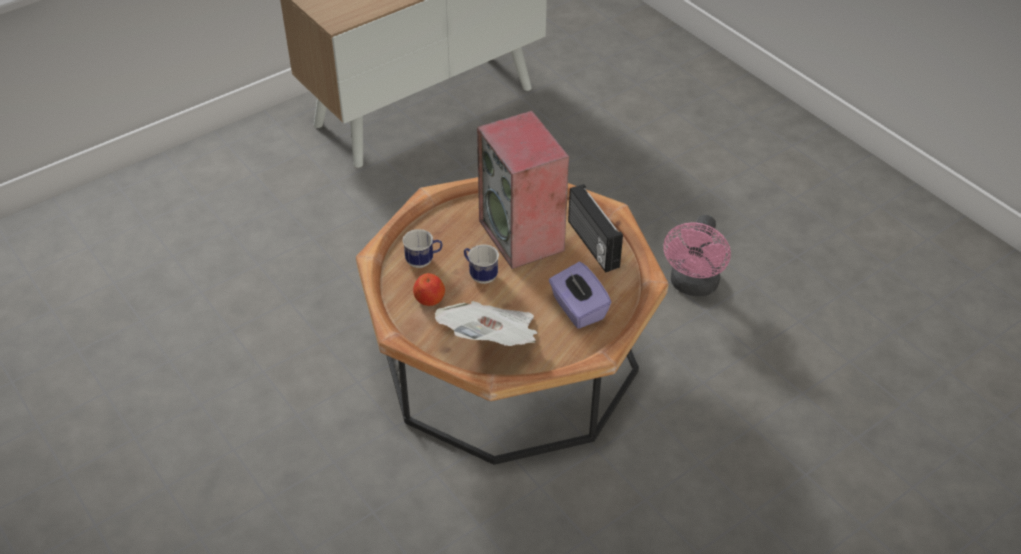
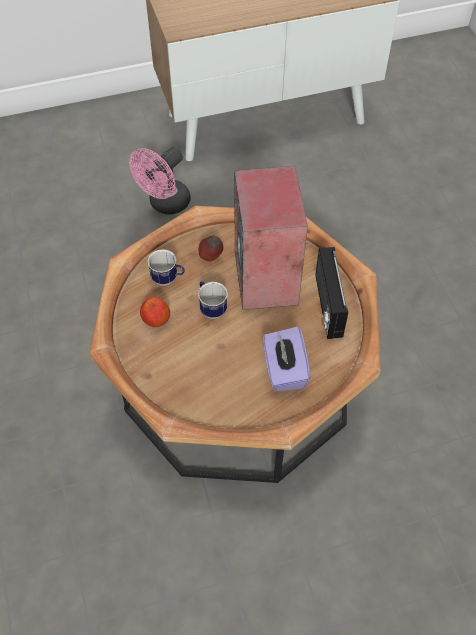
camera: 20 degrees right, 10 degrees up
newspaper [435,301,538,346] -> none
pink fan [664,215,731,296] -> pink fan moved to [129,147,191,215]
none -> apple [199,236,223,262]

